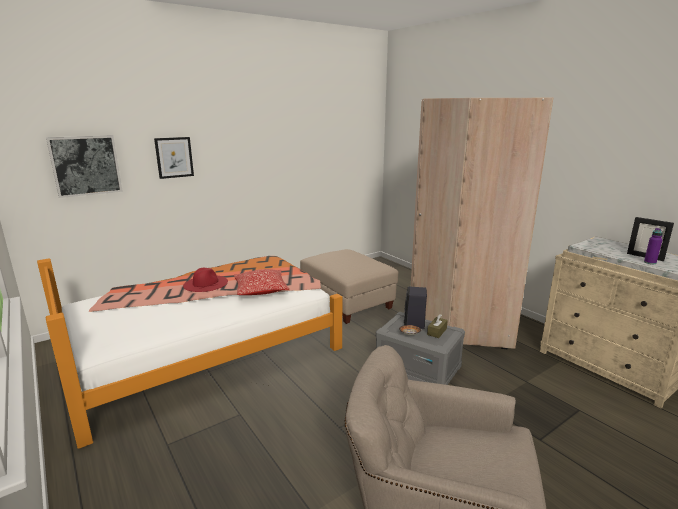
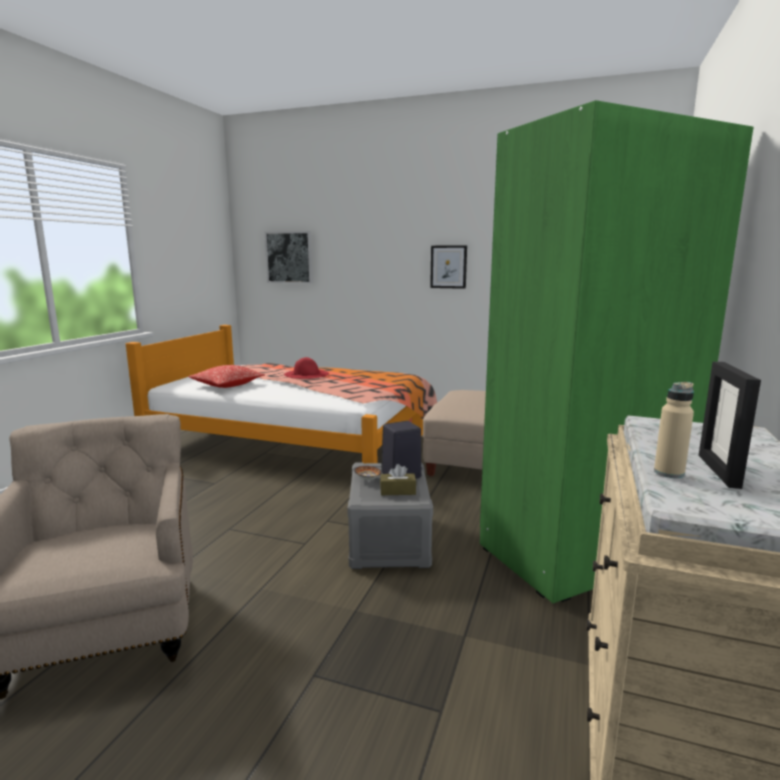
camera: 55 degrees right, 5 degrees down
picture [154,137,194,179] -> picture moved to [430,245,467,289]
pillow [234,269,289,295] -> pillow moved to [188,365,265,388]
beige wardrobe [411,98,553,349] -> green wardrobe [480,100,754,603]
purple bottle [644,228,663,264] -> beige bottle [654,382,694,478]

